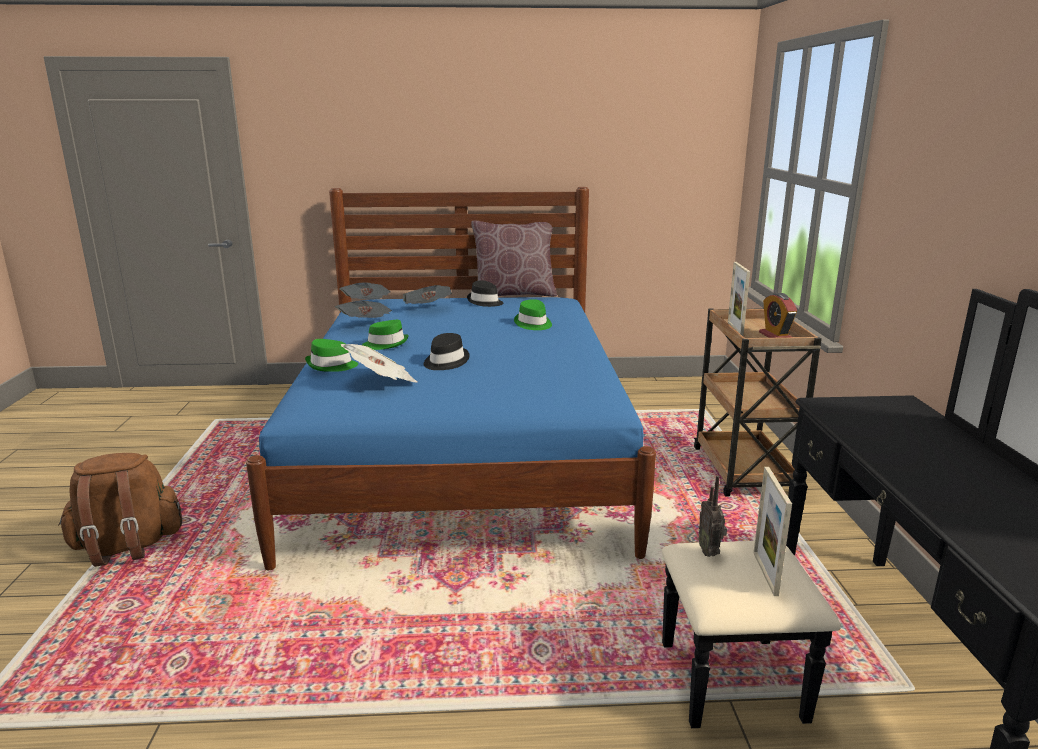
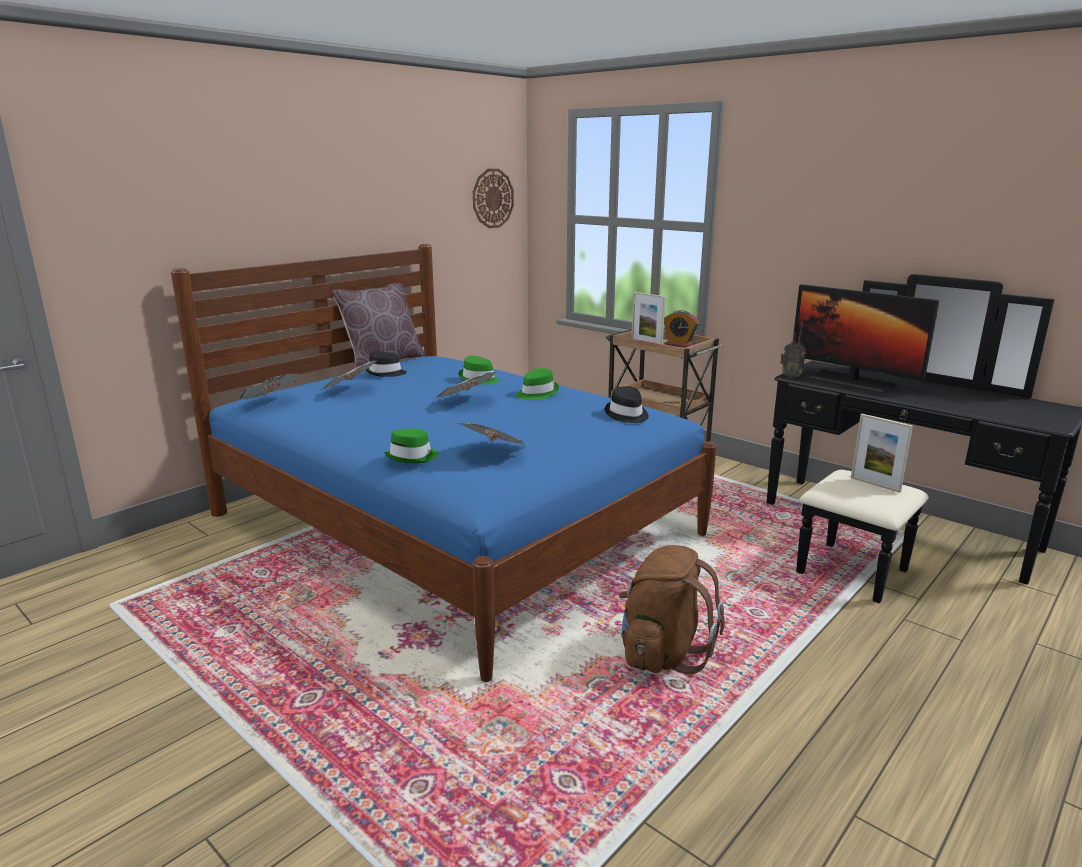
camera: 45 degrees left, 0 degrees up
brown backpack [58,453,182,567] -> brown backpack moved to [619,545,725,674]
newspaper [335,300,392,318] -> newspaper moved to [436,372,496,398]
green hat [362,320,409,350] -> green hat moved to [516,368,559,400]
black hat [424,333,469,370] -> black hat moved to [605,386,649,423]
radio [698,475,727,557] -> radio moved to [780,323,806,378]
none -> wall clock [473,169,514,228]
none -> monitor [793,284,939,392]

